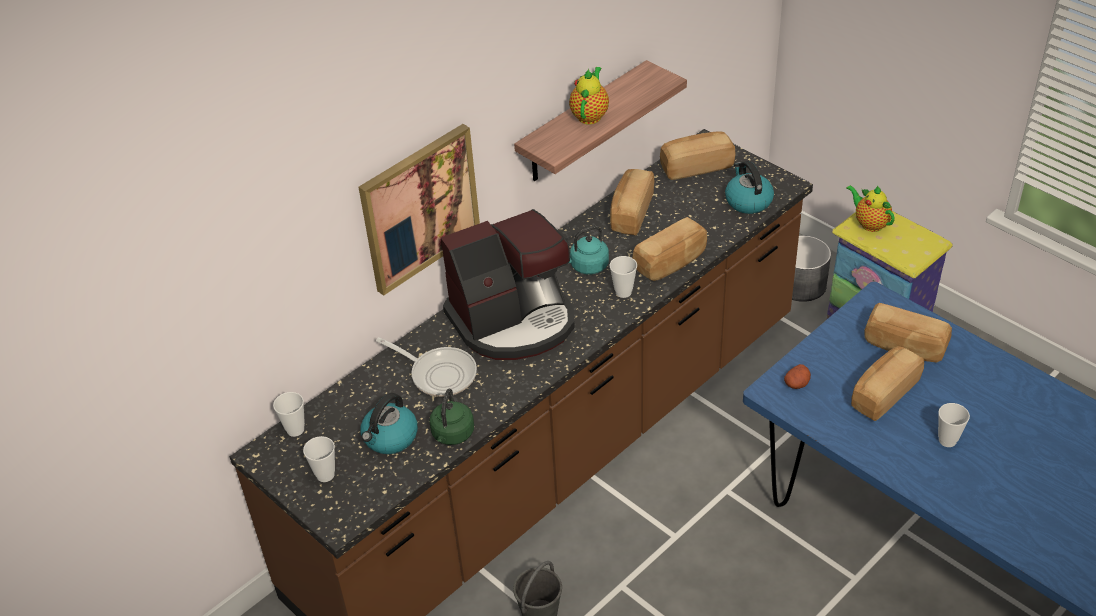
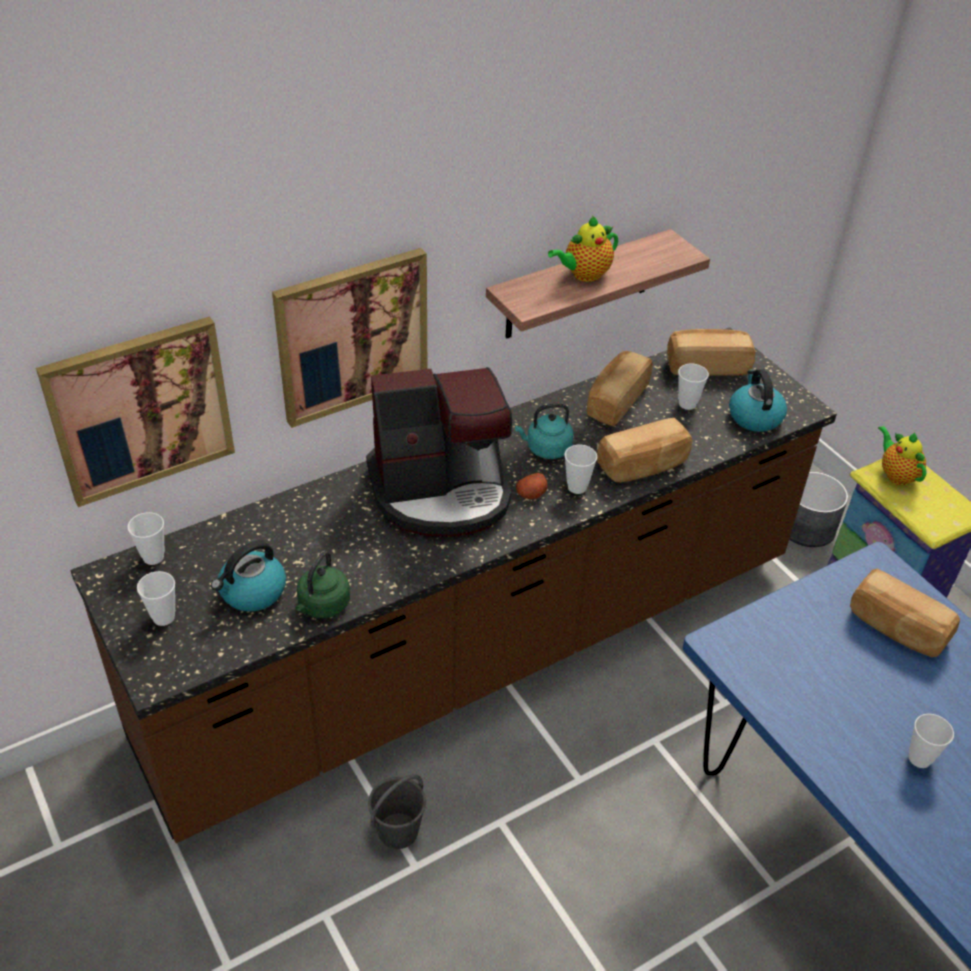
camera: 10 degrees right, 0 degrees up
frying pan [376,337,477,397] -> none
teapot [569,67,609,124] -> teapot turned 150 degrees counterclockwise [548,216,618,282]
potato [784,364,811,389] -> potato moved to [516,473,548,499]
bread [851,346,924,421] -> none
none -> picture [36,316,235,507]
none -> cup [678,363,709,410]

